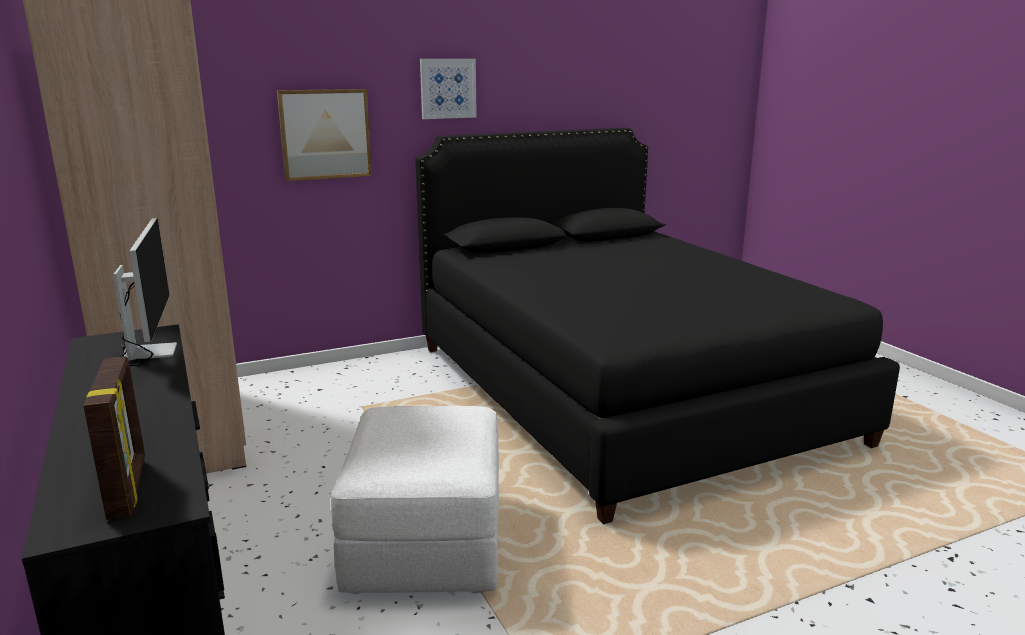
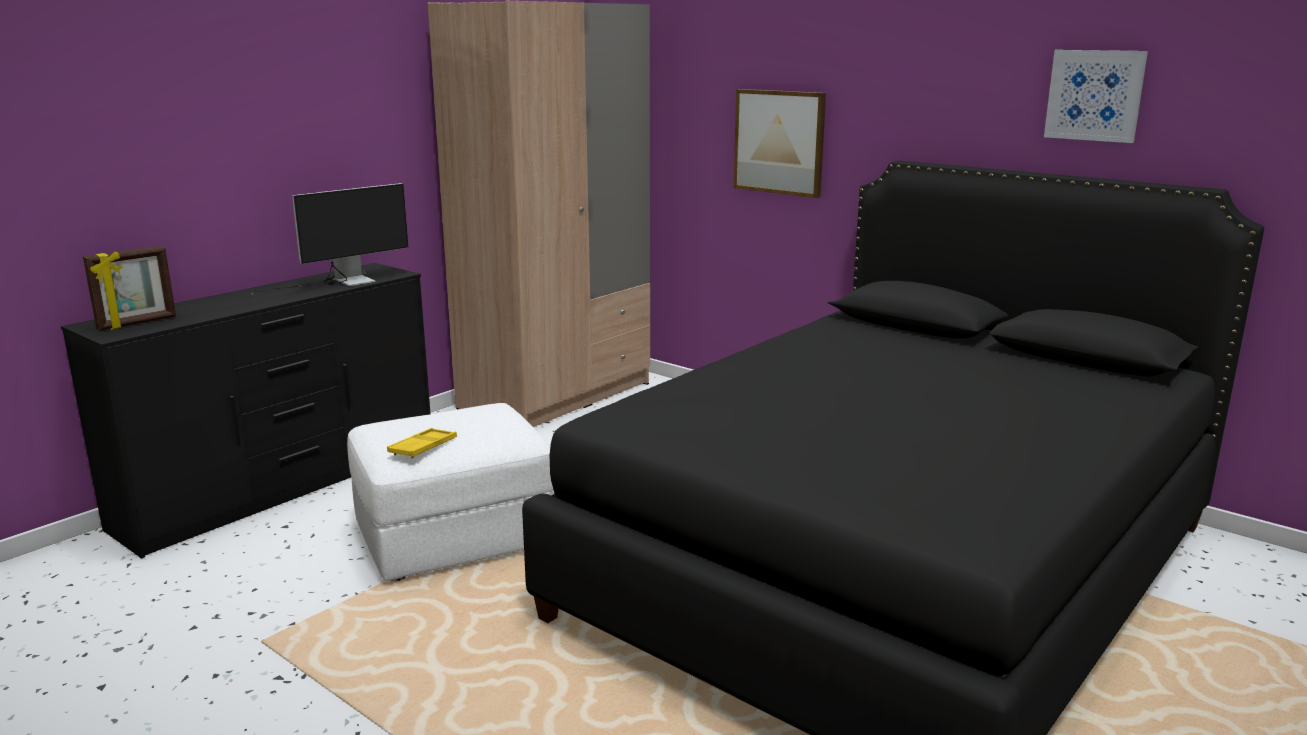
camera: 65 degrees right, 0 degrees up
picture [420,59,477,119] -> picture moved to [1044,50,1148,143]
none -> yellow tray [387,428,457,459]

